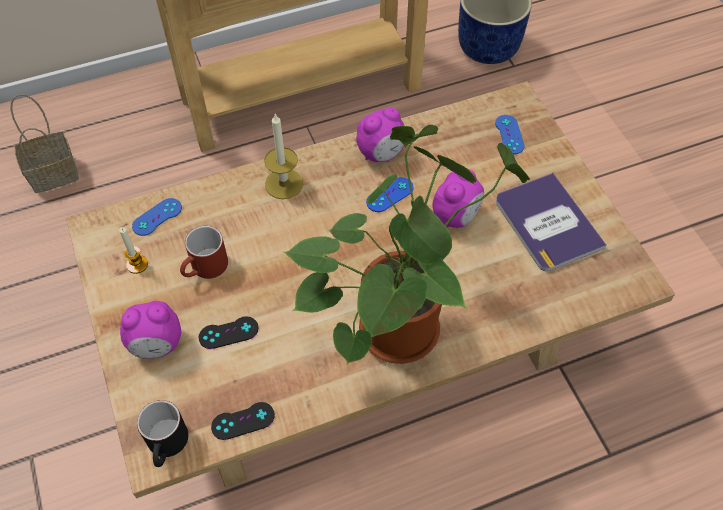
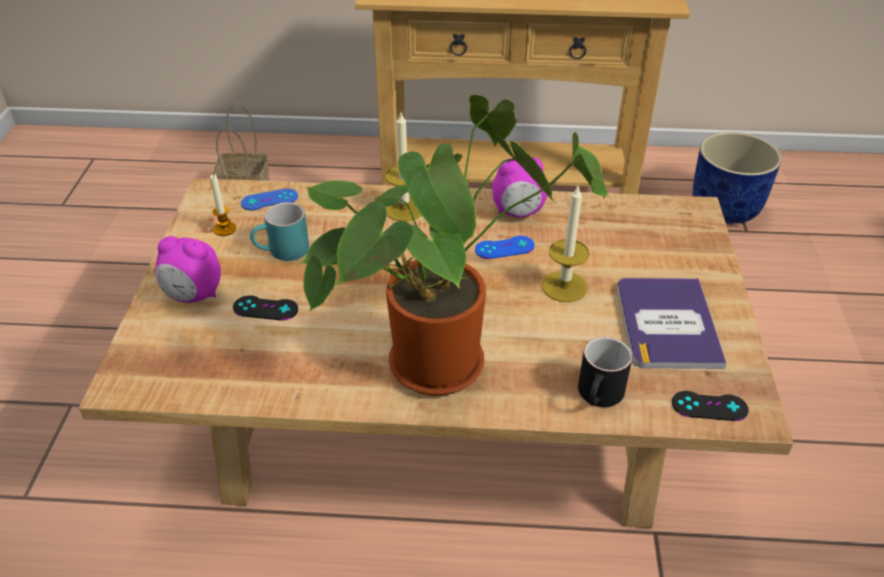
camera: 25 degrees right, 15 degrees down
black mug [137,400,188,467] -> black mug moved to [578,337,632,407]
red mug [180,226,228,279] -> turquoise mug [250,202,309,261]
black game controller [211,402,275,440] -> black game controller moved to [672,391,749,421]
alarm clock [432,169,484,228] -> candle [542,186,589,302]
blue game controller [495,115,525,154] -> none

